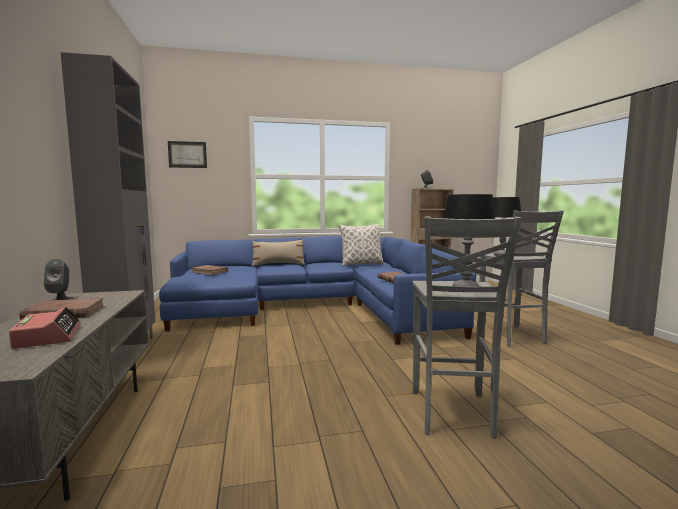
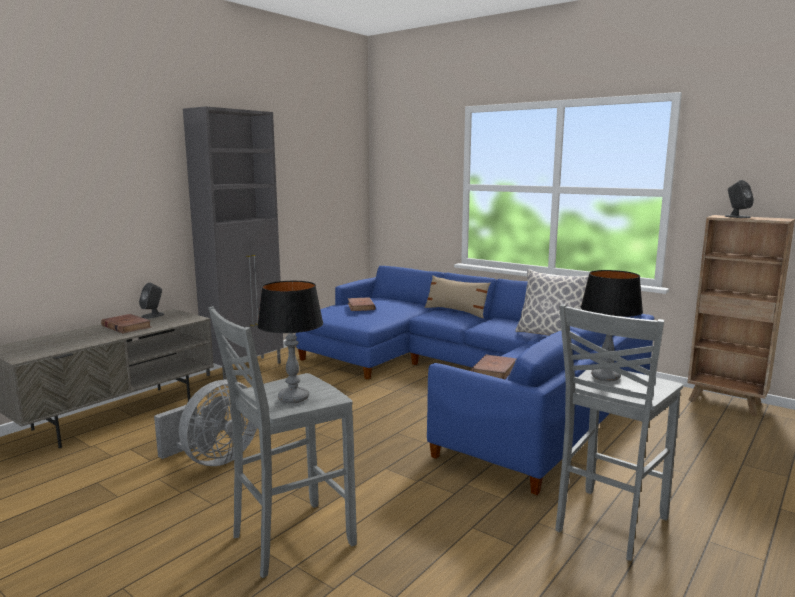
camera: 50 degrees right, 5 degrees up
alarm clock [9,307,81,349] -> none
picture [168,141,207,168] -> none
none -> grey fan [154,380,257,466]

